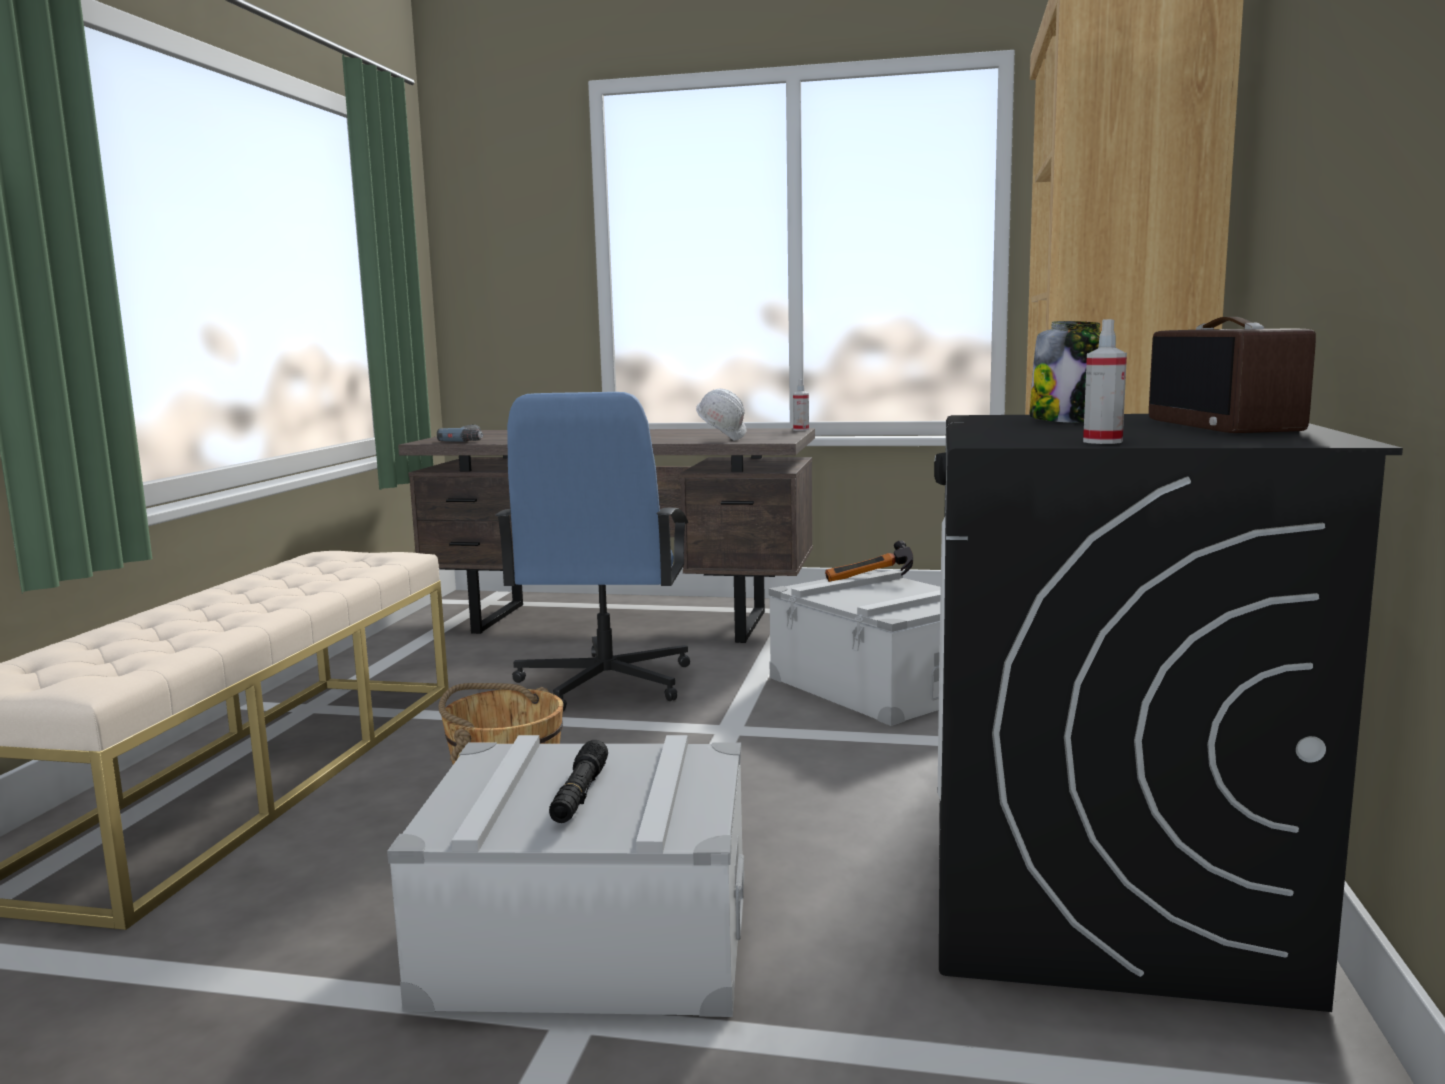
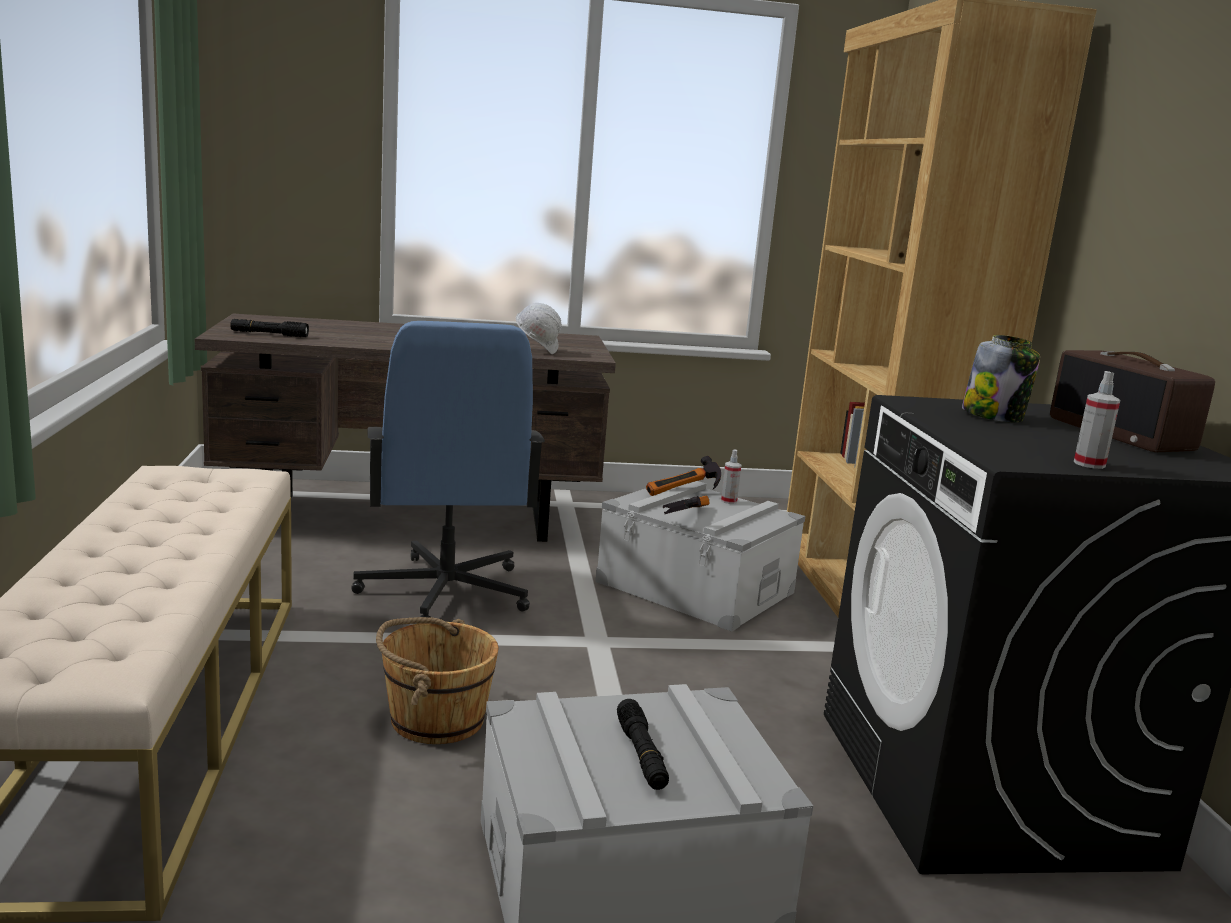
camera: 20 degrees left, 5 degrees up
power drill [437,425,483,442] -> black flashlight [230,319,309,337]
spray bottle [793,379,809,431] -> spray bottle moved to [721,450,741,504]
none -> hammer [663,495,710,514]

